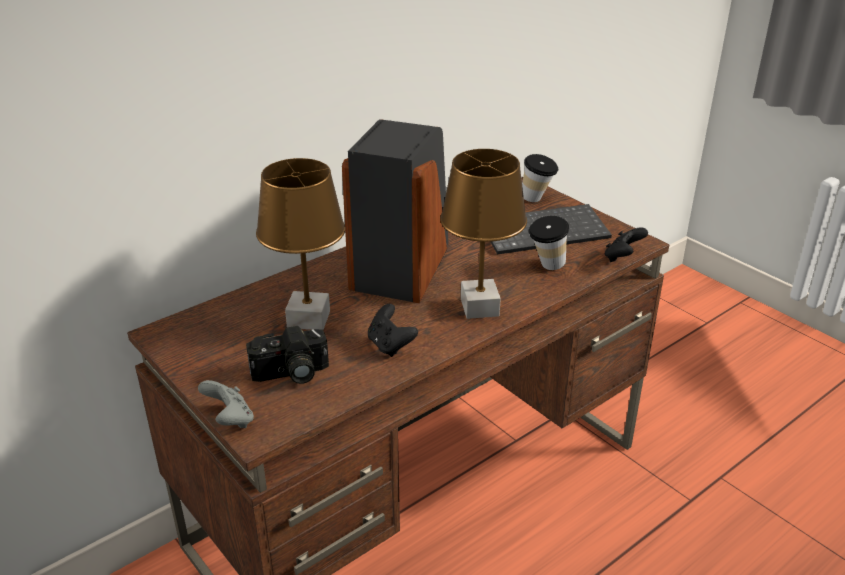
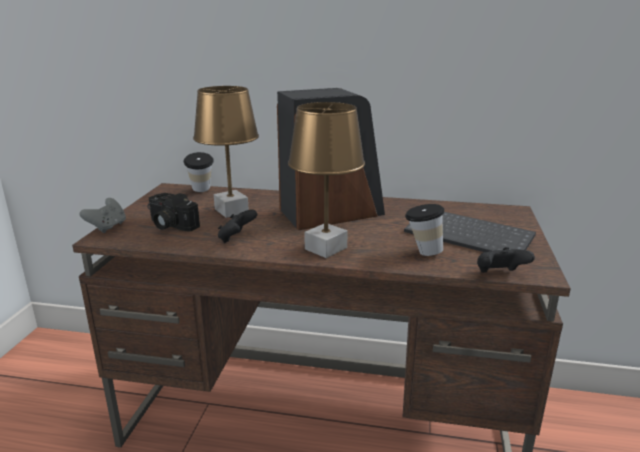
camera: 50 degrees right, 10 degrees down
cup [522,154,558,202] -> cup moved to [184,152,214,192]

